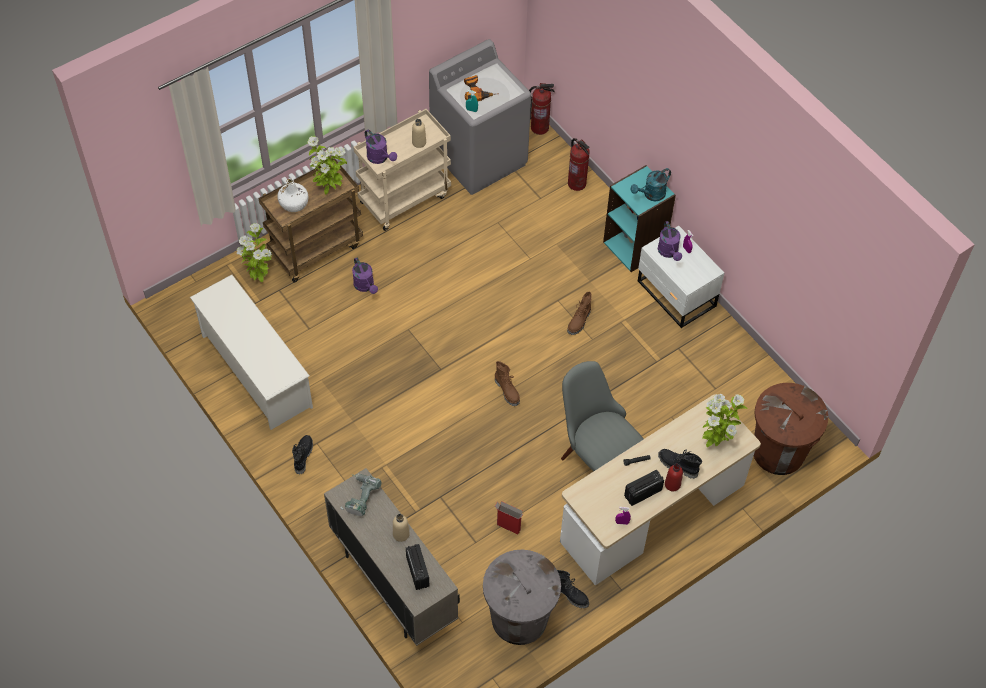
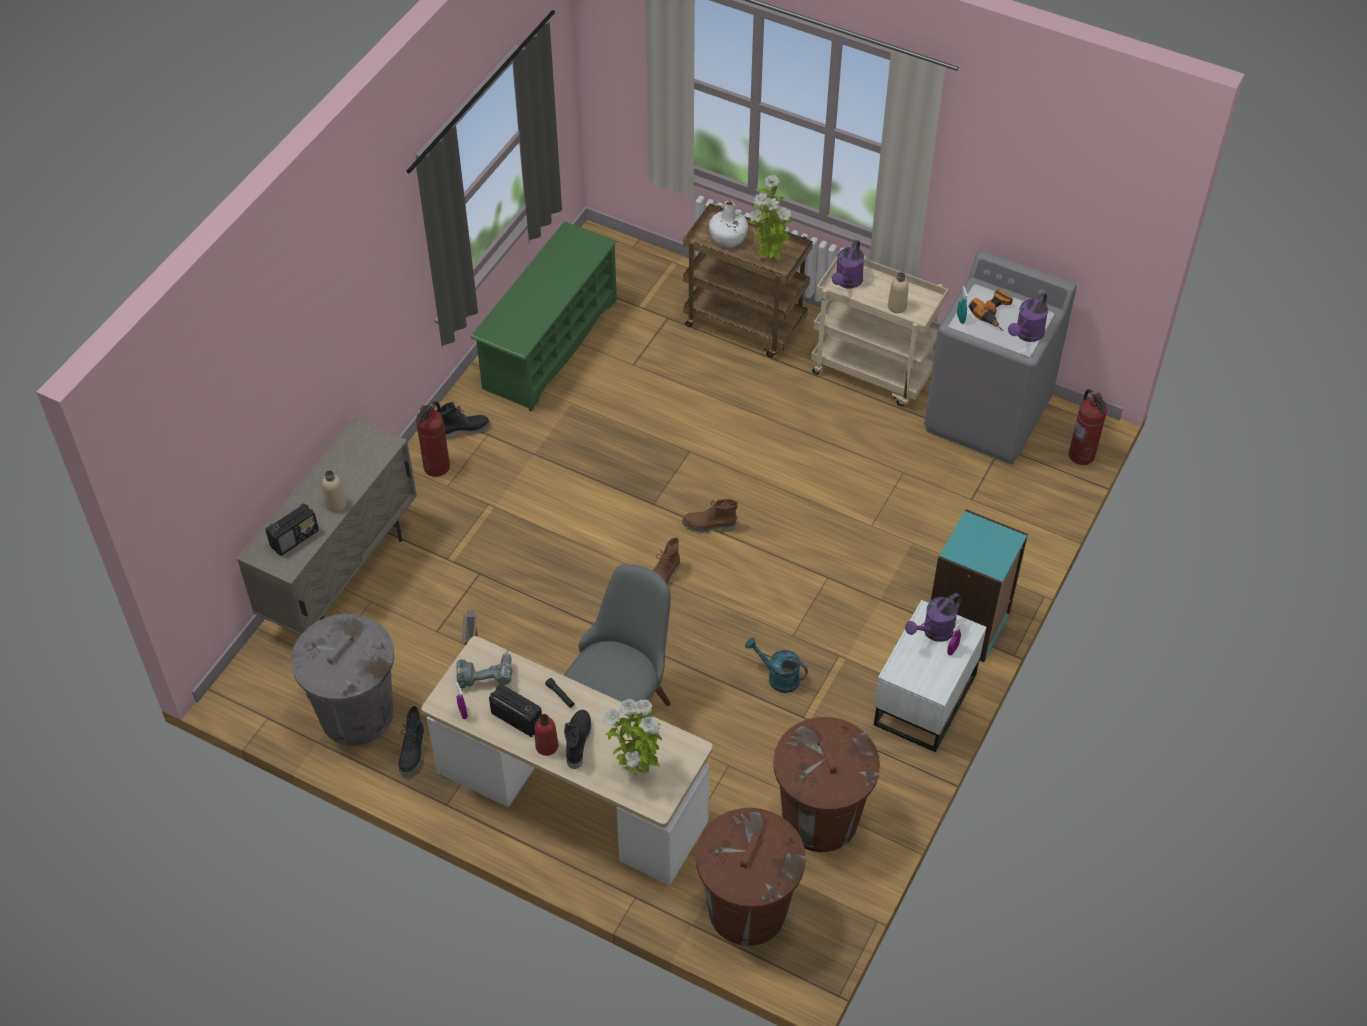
camera: 65 degrees right, 5 degrees down
white shoe rack [190,275,313,430] -> green shoe rack [471,222,617,412]
potted plant [237,223,272,282] -> none
power drill [340,474,382,516] -> power drill moved to [456,649,513,688]
purple watering can [352,258,378,294] -> purple watering can moved to [1008,292,1048,342]
brown boot [567,292,591,335] -> brown boot moved to [682,499,738,533]
fire extinguisher [568,138,590,191] -> fire extinguisher moved to [416,401,450,477]
turquoise watering can [630,168,671,201] -> turquoise watering can moved to [745,637,808,693]
none -> brown trash can [773,717,880,852]

